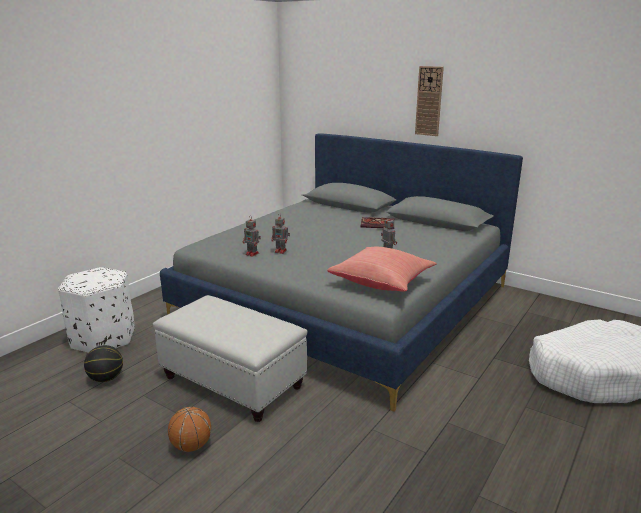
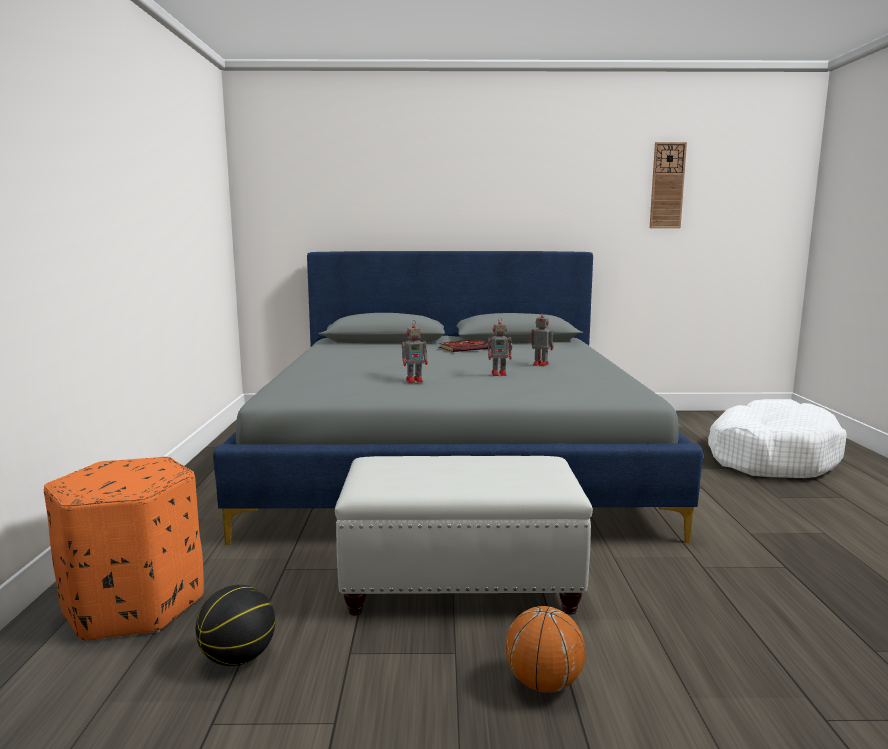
camera: 35 degrees left, 10 degrees down
white ottoman [58,267,134,353] -> orange ottoman [44,457,204,642]
toy robot [243,217,261,257] -> toy robot moved to [488,317,512,376]
red pillow [327,246,437,292] -> none
wall clock [415,66,444,136] -> wall clock moved to [650,142,687,228]

